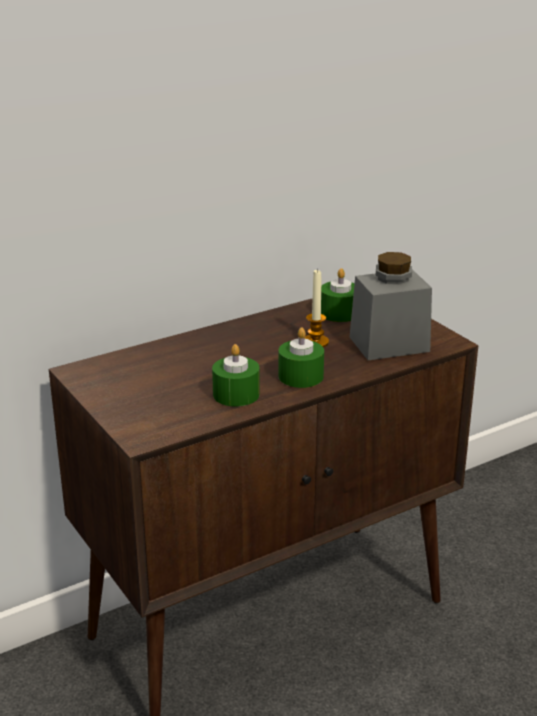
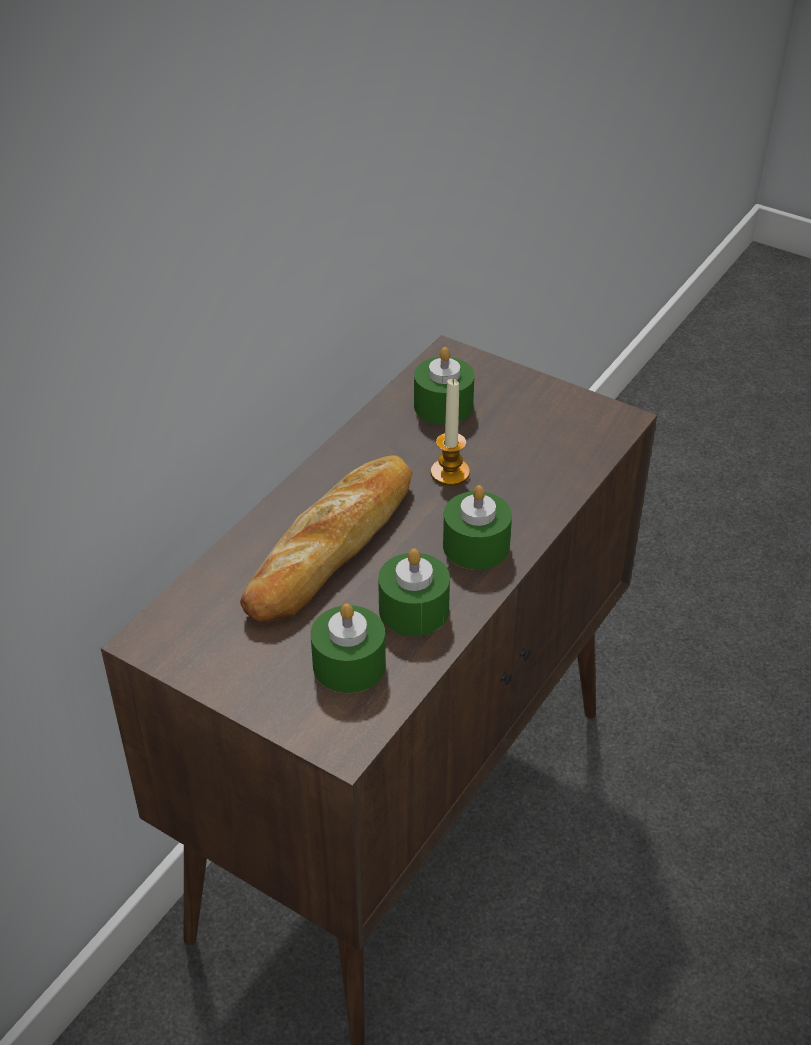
camera: 25 degrees left, 15 degrees up
grey jar [350,252,432,360] -> none
none -> bread [240,455,413,623]
none -> green candle [311,603,386,693]

